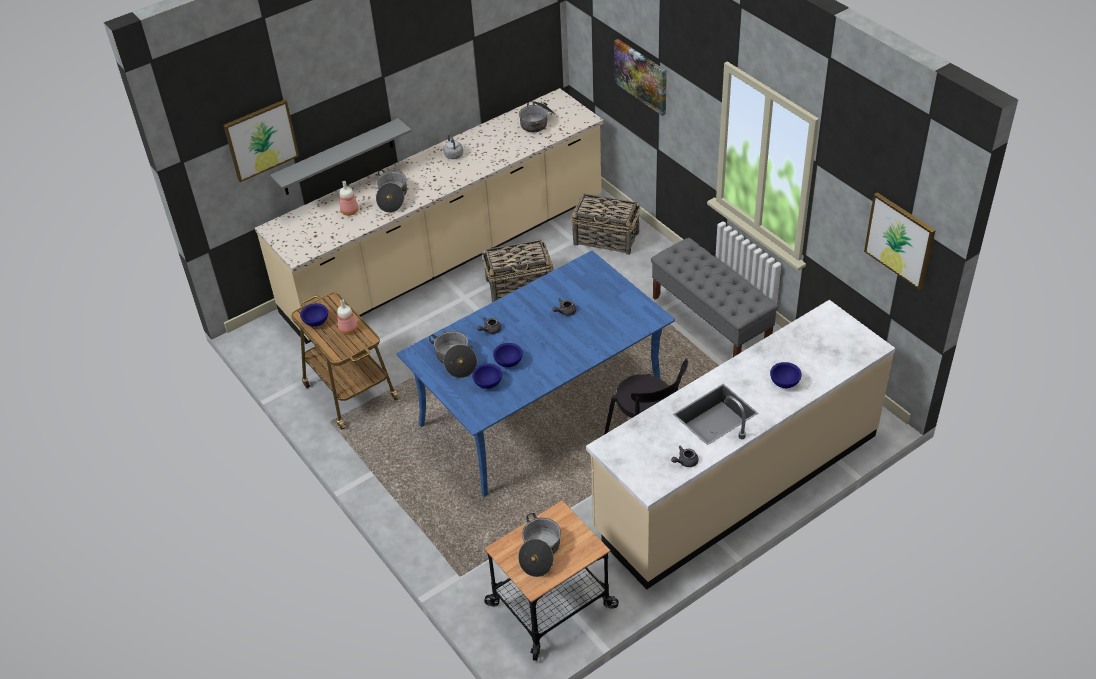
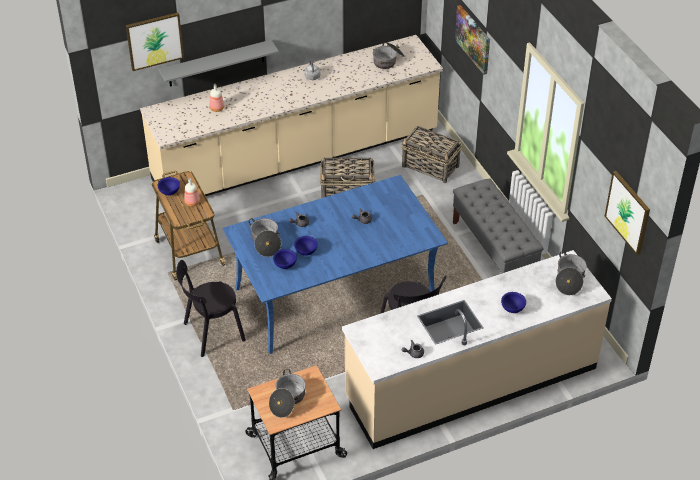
camera: 10 degrees right, 0 degrees up
cooking pot [376,170,407,213] -> cooking pot moved to [555,251,587,295]
none -> black chair [176,260,246,357]

